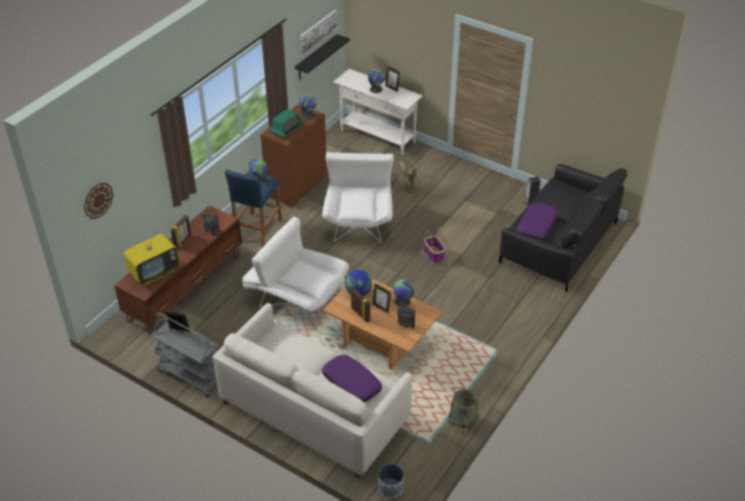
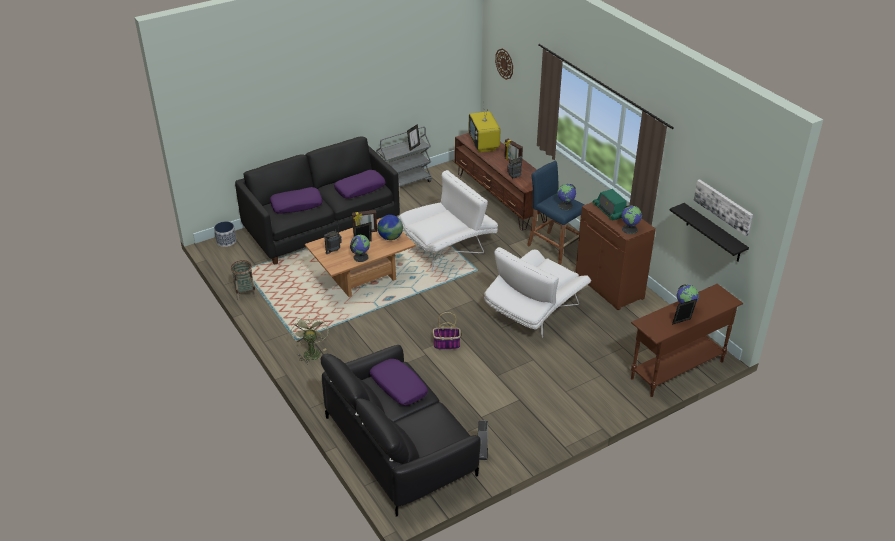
camera: 115 degrees right, 5 degrees down
white sofa [213,303,412,479] -> black sofa [235,136,400,265]
white armchair [322,152,394,243] -> white armchair turned 105 degrees clockwise [484,247,591,338]
white console table [333,69,423,155] -> brown console table [631,284,743,397]
green fan [394,157,423,195] -> green fan moved to [291,315,329,364]
none -> purple pillow [334,170,386,199]

